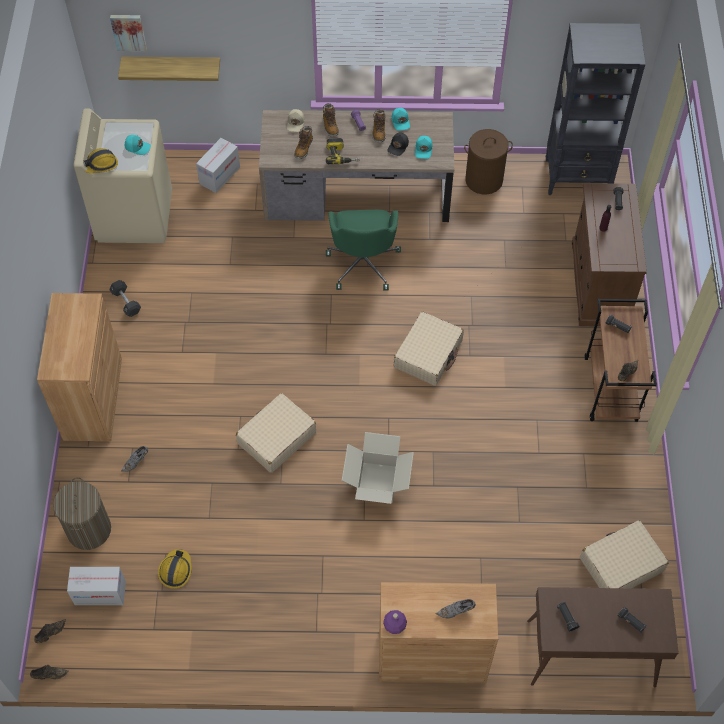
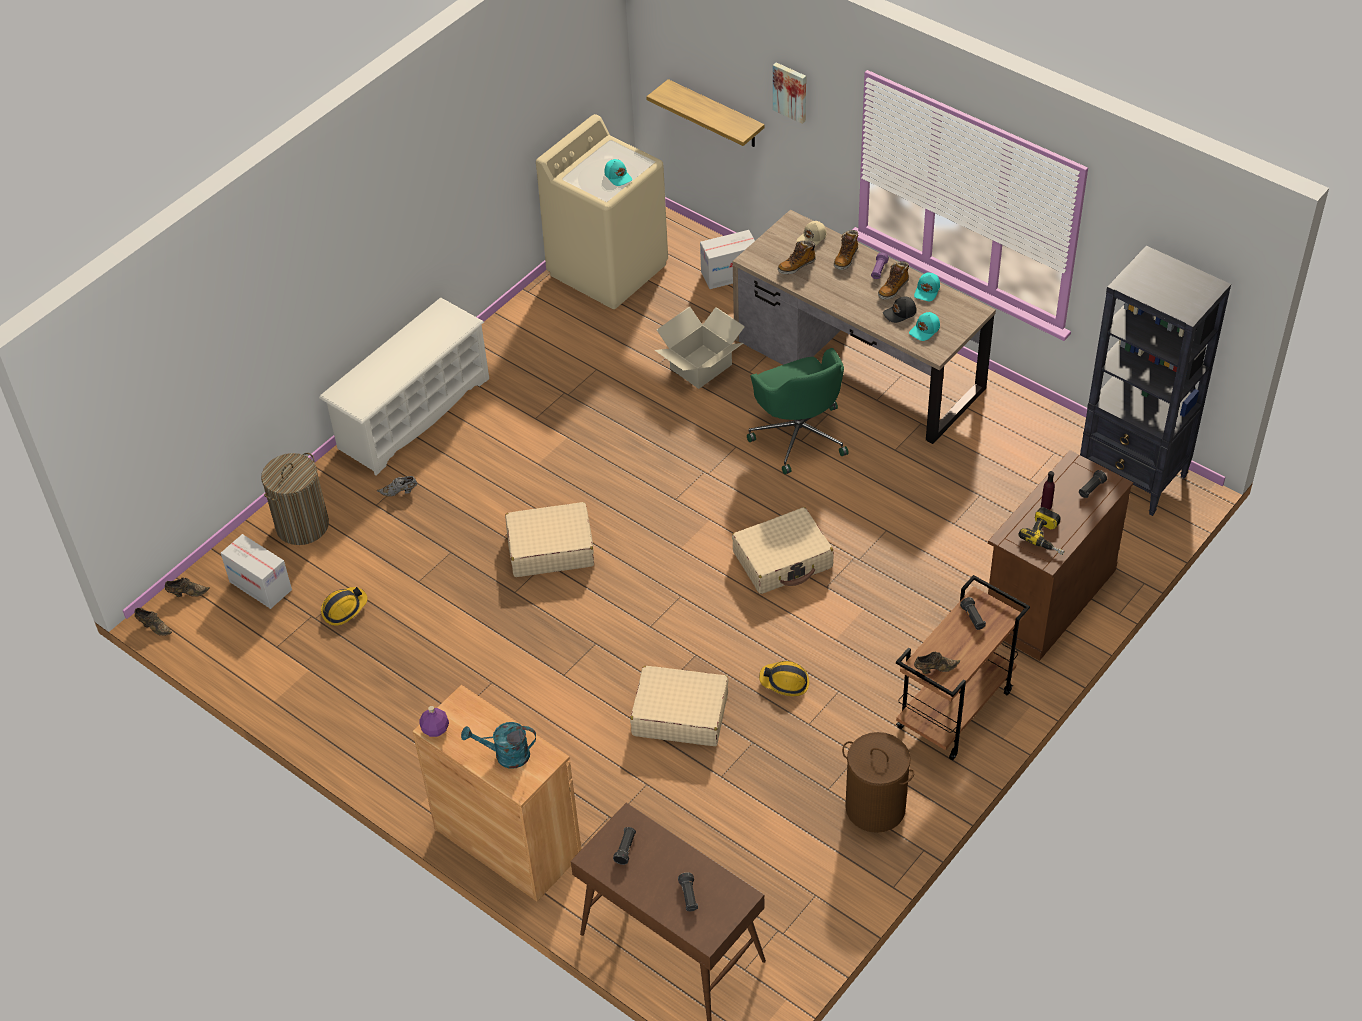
camera: 40 degrees right, 10 degrees down
brown cabinet [37,293,122,441] -> white shoe rack [319,298,489,475]
hard hat [84,148,118,173] -> hard hat moved to [759,661,809,696]
black dumbbell [109,280,141,317] -> none
picture [110,15,147,51] -> picture moved to [773,62,806,124]
power drill [326,138,360,164] -> power drill moved to [1019,507,1065,555]
green office chair [326,210,401,291] -> green office chair turned 60 degrees counterclockwise [747,348,849,474]
cardboard box [342,432,414,504] -> cardboard box moved to [655,307,745,389]
grey shoe [435,599,476,618] -> turquoise watering can [461,722,536,768]
brown laundry basket [464,129,513,194] -> brown laundry basket moved to [842,732,914,833]
beige suitcase [580,520,669,588] -> beige suitcase moved to [630,666,729,746]

